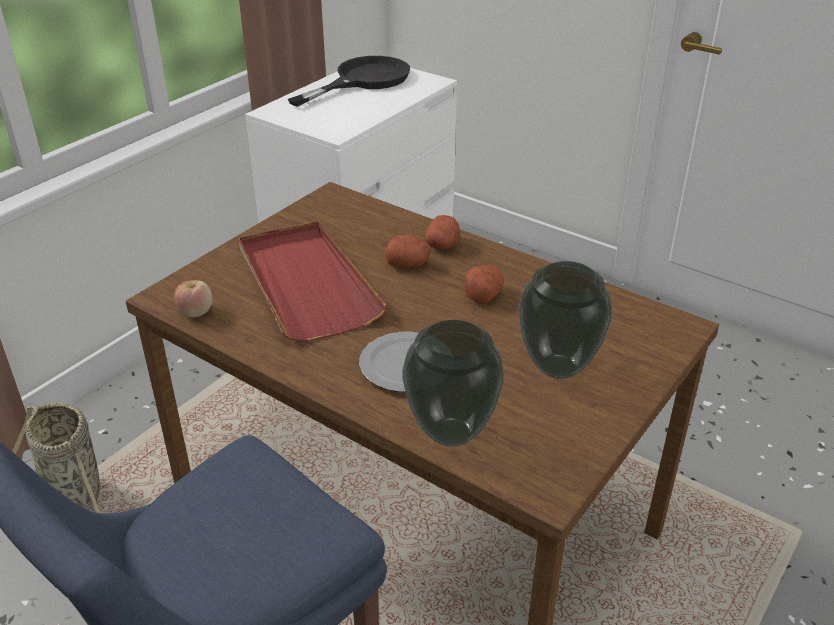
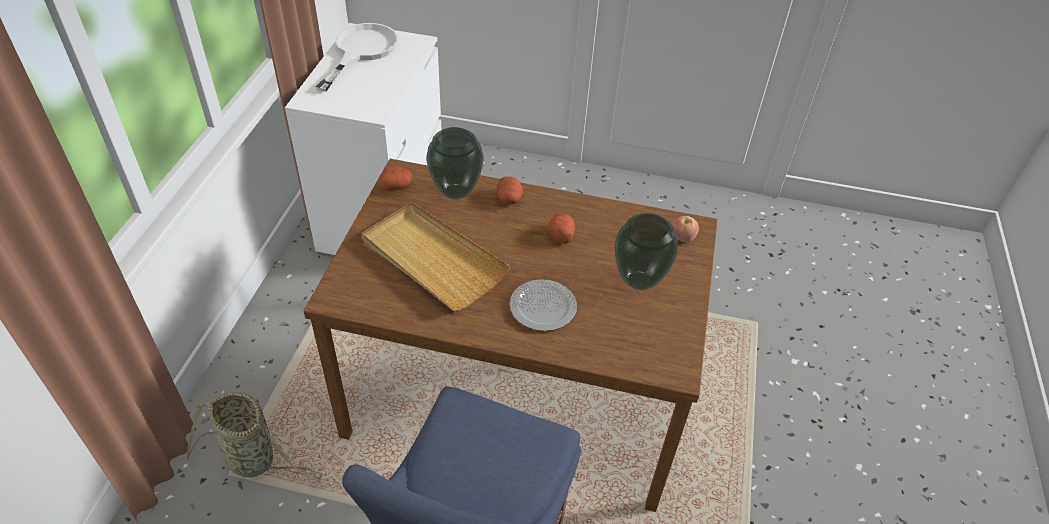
camera: 25 degrees left, 10 degrees up
apple [174,280,212,317] -> apple moved to [672,216,699,242]
red tray [239,221,387,341] -> beige tray [362,202,510,311]
black frying pan [288,56,410,107] -> white frying pan [315,23,398,92]
potato [385,235,430,267] -> potato moved to [380,166,412,191]
vase [402,320,504,447] -> vase moved to [426,127,484,200]

